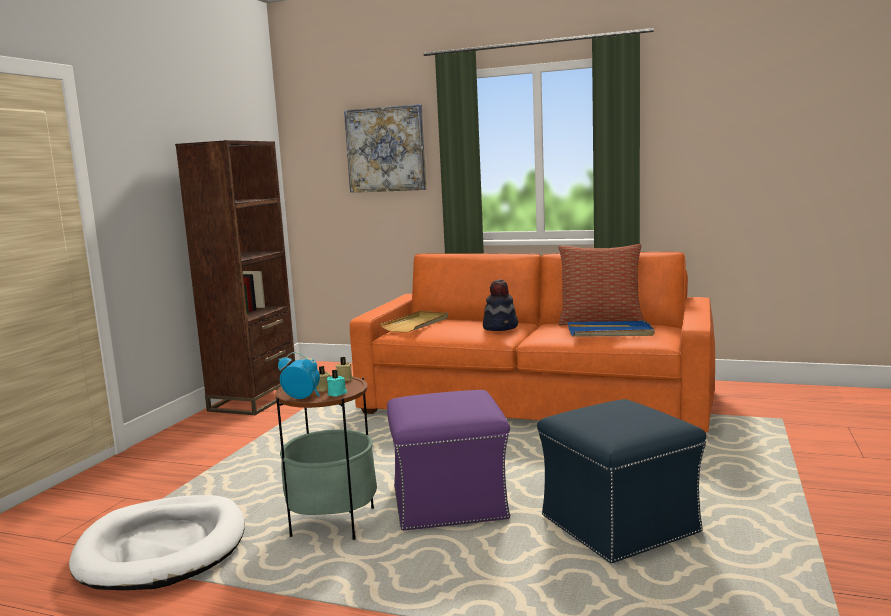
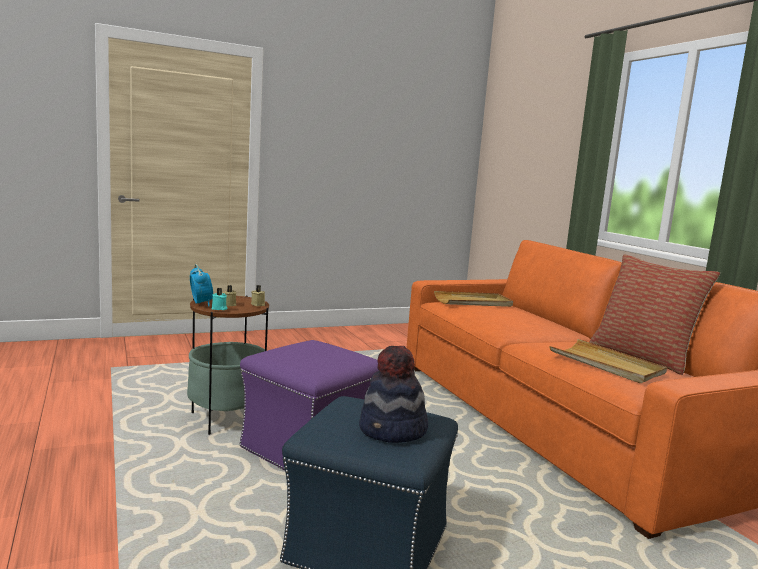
camera: 45 degrees right, 0 degrees up
white dog bed [69,495,245,590] -> none
brown bookcase [175,140,295,415] -> none
picture [344,104,426,193] -> none
hat [483,279,518,331] -> hat moved to [359,346,428,443]
blue tray [568,321,655,337] -> beige tray [549,339,667,383]

